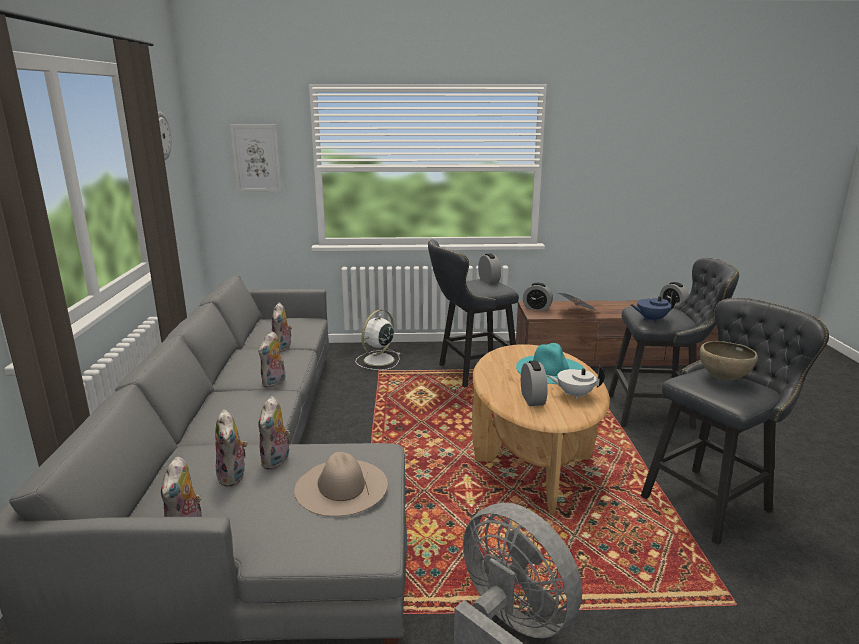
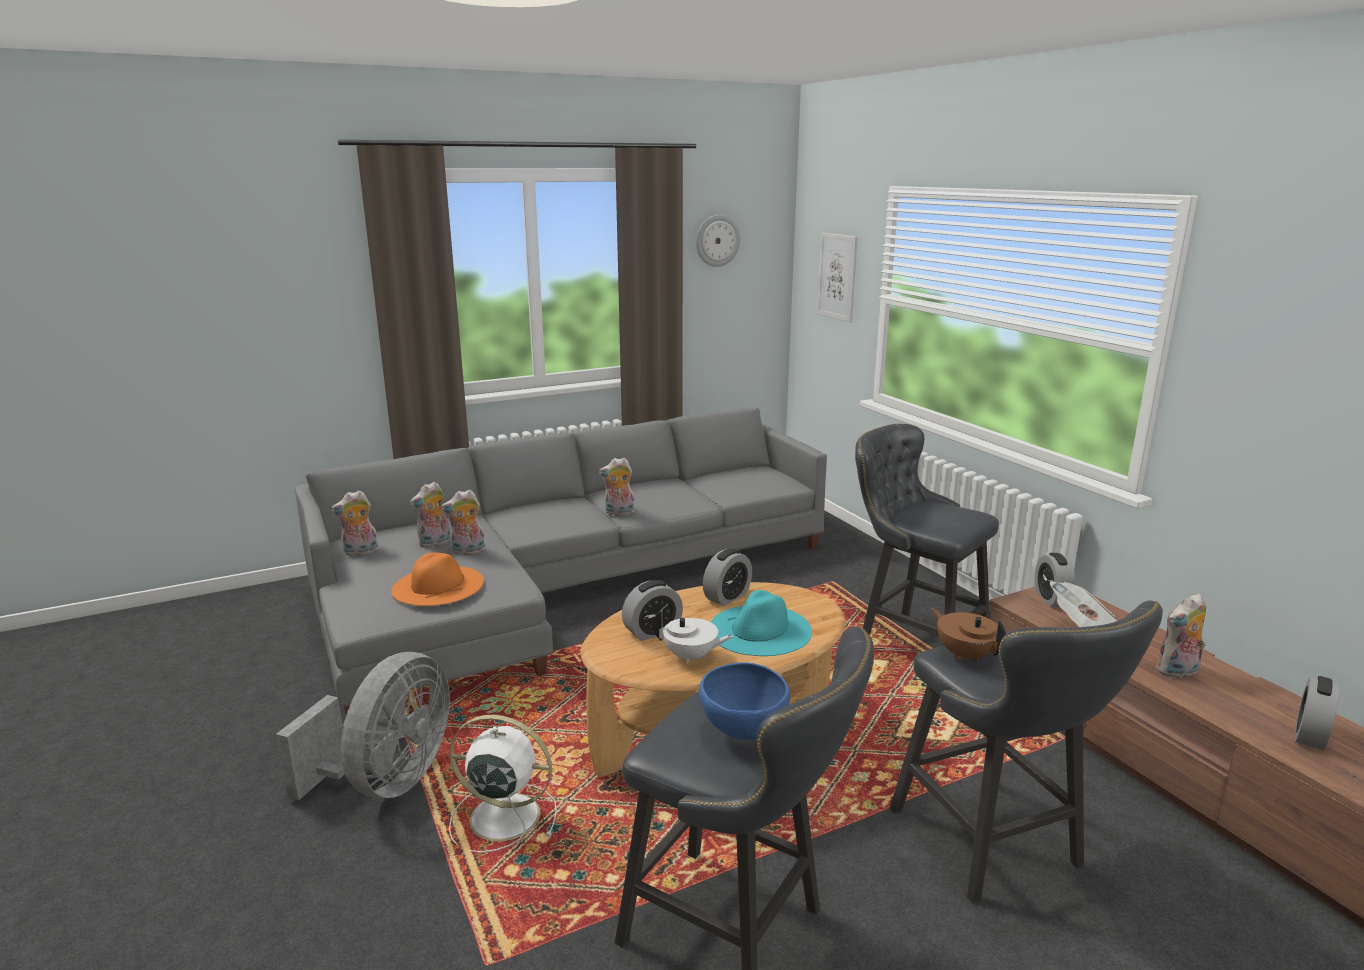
camera: 65 degrees right, 0 degrees up
plush toy [272,302,292,352] -> plush toy moved to [1156,593,1206,679]
beige hat [294,452,388,516] -> orange hat [391,552,484,606]
white fan [355,310,401,370] -> white fan moved to [449,715,557,853]
alarm clock [478,254,501,284] -> alarm clock moved to [703,549,752,606]
white teapot [547,366,605,399] -> white teapot turned 120 degrees clockwise [653,610,733,664]
blue teapot [631,292,676,322] -> brown teapot [932,608,1006,662]
brown bowl [700,341,758,380] -> blue bowl [699,662,790,740]

